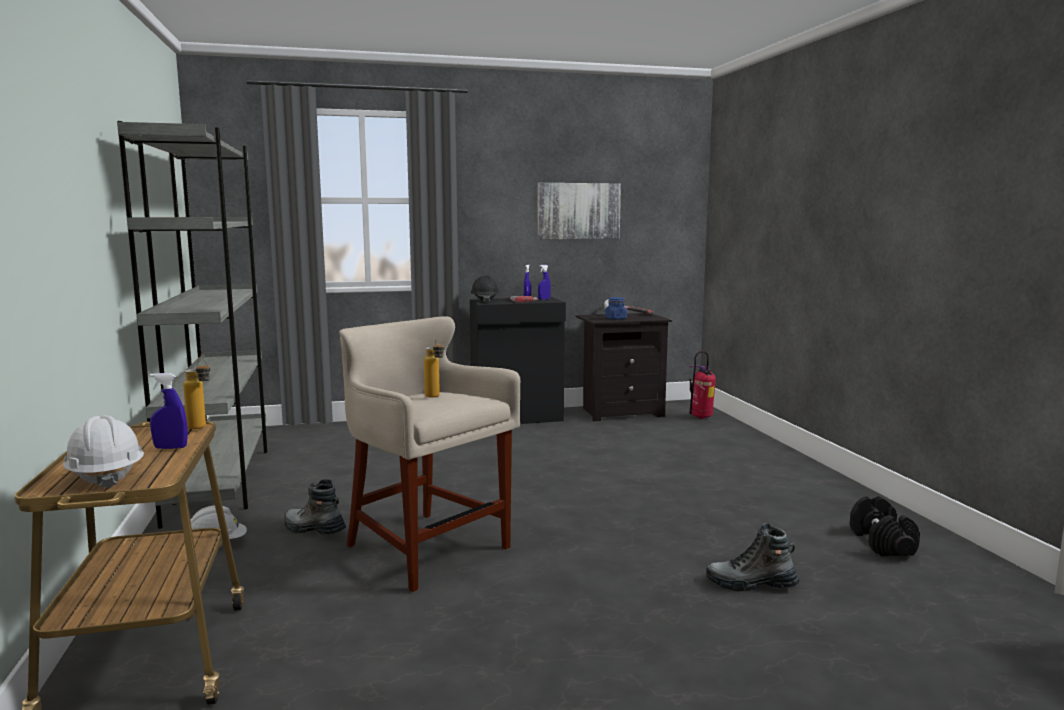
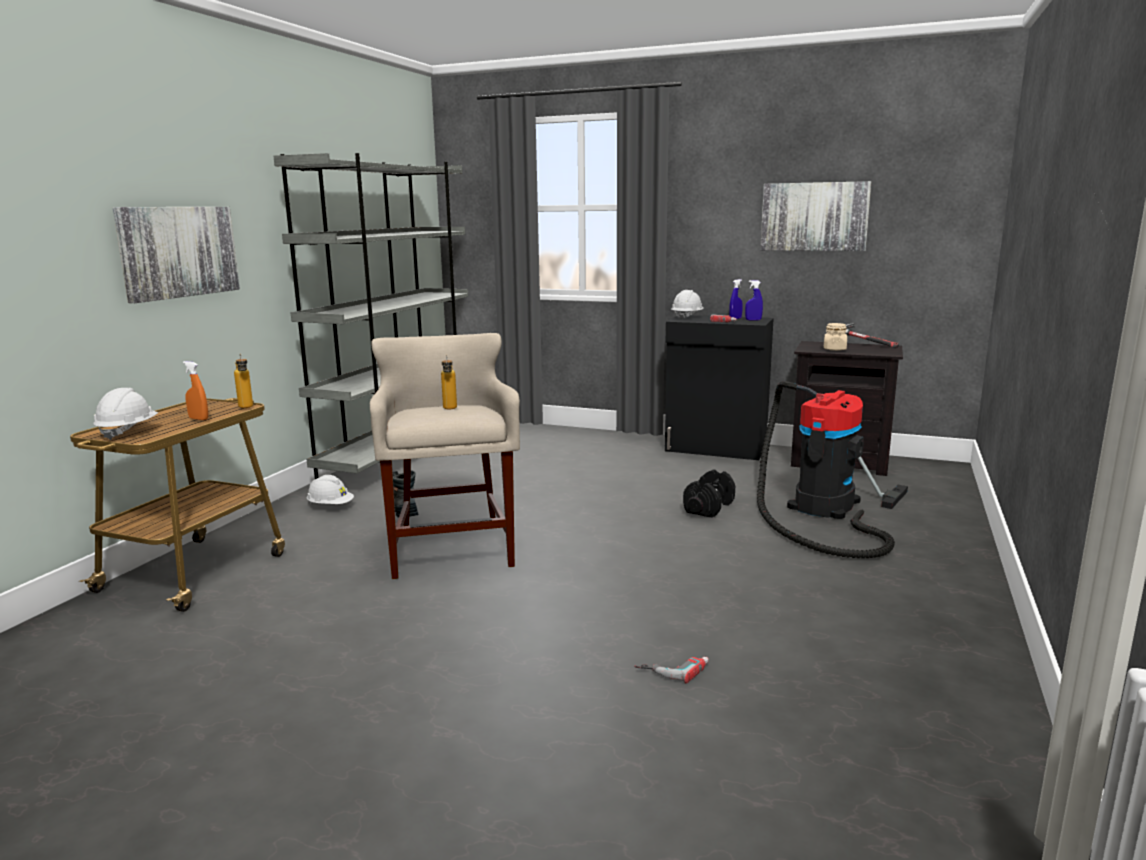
camera: 35 degrees right, 5 degrees up
blue spray bottle [150,373,188,449] -> orange spray bottle [183,361,208,420]
black hard hat [471,276,499,303] -> white hard hat [671,290,704,319]
blue jar [605,297,627,320] -> beige jar [824,323,847,351]
fire extinguisher [689,351,716,419] -> none
boot [706,523,800,592] -> power drill [634,657,709,683]
black dumbbell [850,496,920,556] -> black dumbbell moved to [683,469,735,518]
none -> picture [113,207,240,303]
none -> vacuum cleaner [757,381,908,558]

